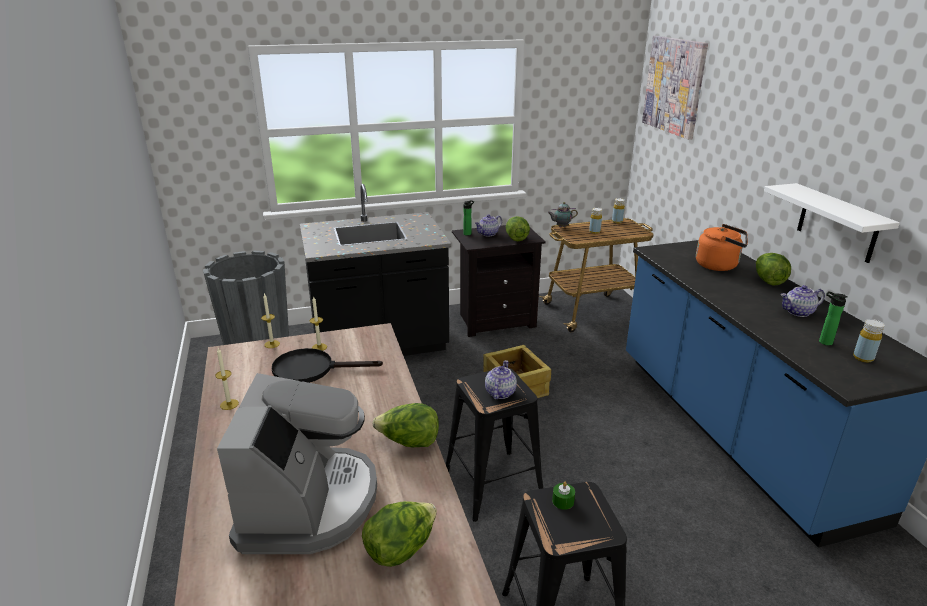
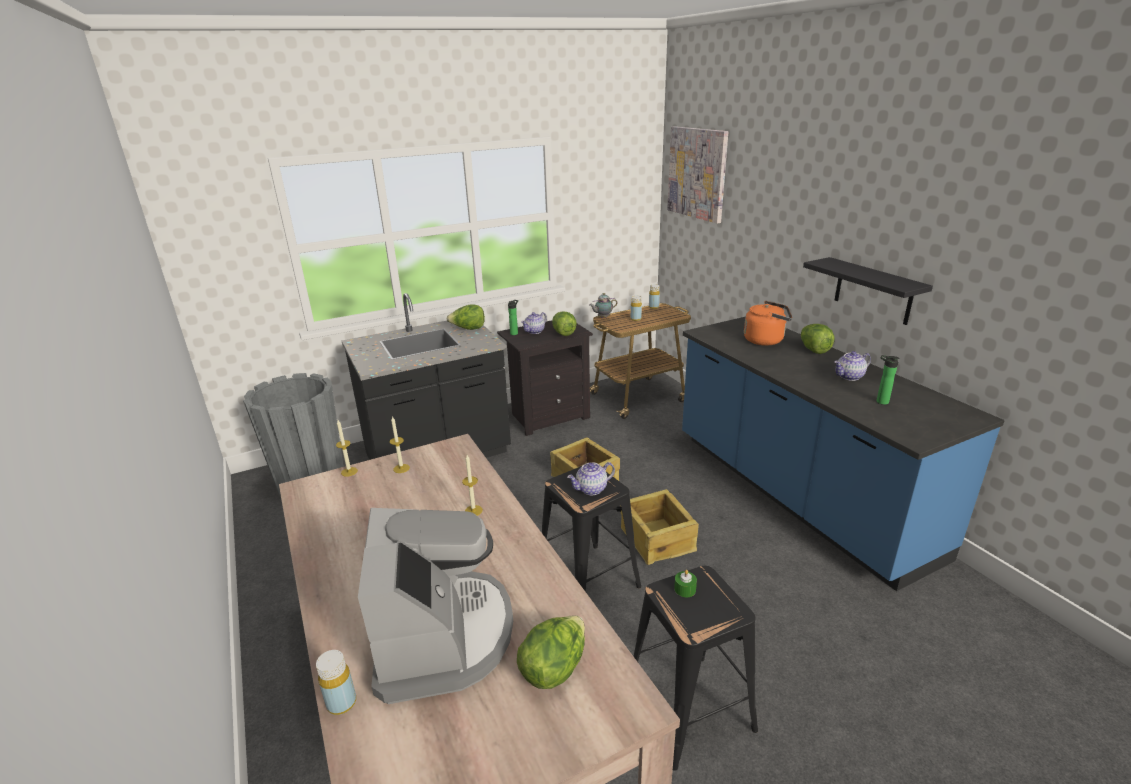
camera: 10 degrees left, 0 degrees up
candle [215,348,239,410] -> candle moved to [462,455,483,516]
black frying pan [272,348,383,383] -> none
lettuce [373,403,439,447] -> lettuce moved to [447,304,485,330]
teapot [485,360,517,399] -> teapot turned 120 degrees counterclockwise [567,462,615,495]
white shelf [764,183,900,263] -> black shelf [803,257,933,325]
yellow bottle [853,319,885,363] -> yellow bottle moved to [316,650,356,715]
none -> crate [620,489,699,565]

